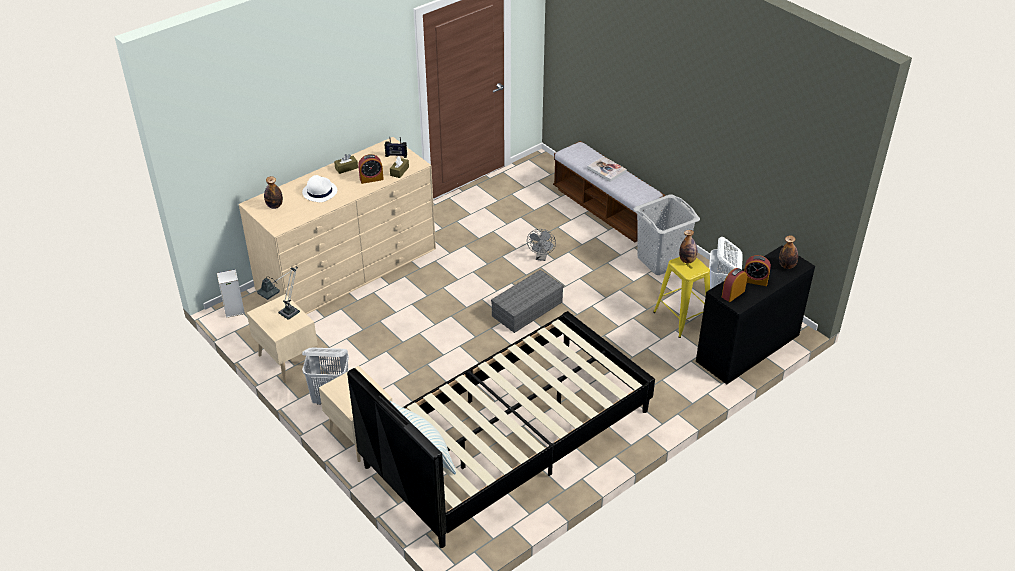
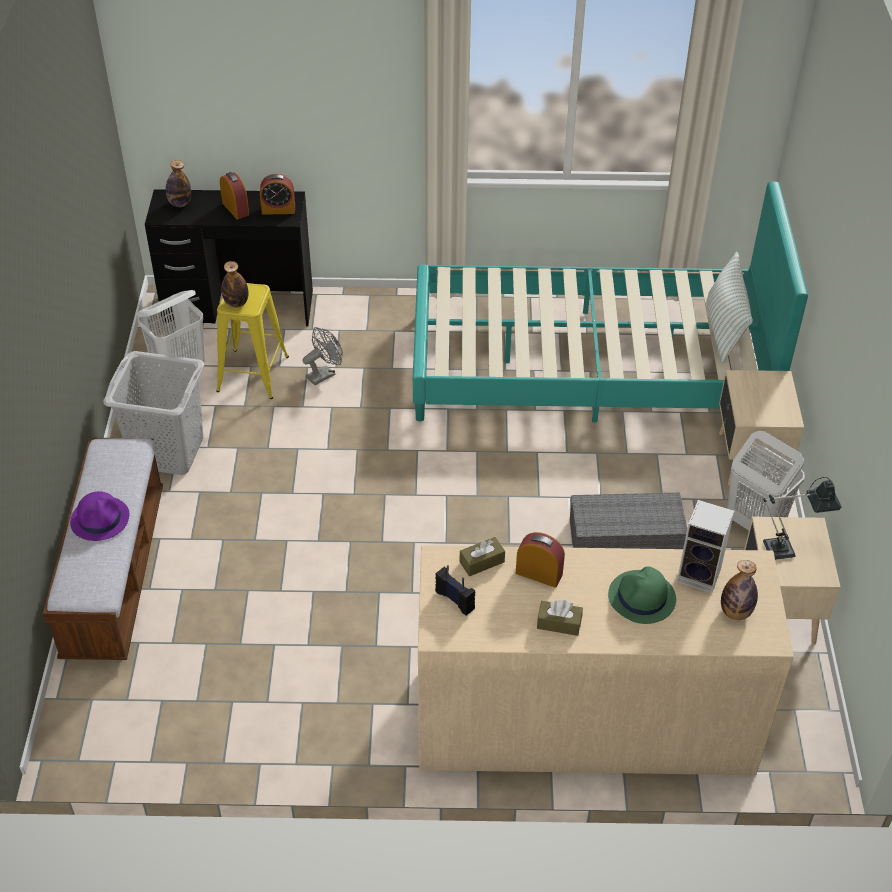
camera: 140 degrees left, 5 degrees up
speaker [217,269,245,318] -> speaker moved to [677,500,734,593]
white hat [302,175,337,202] -> green hat [608,566,676,624]
black bed [347,311,655,548] -> turquoise bed [413,182,808,422]
grey storage box [491,270,564,333] -> grey storage box moved to [570,493,687,549]
grey fan [527,229,556,261] -> grey fan moved to [303,327,343,385]
book [587,156,627,182] -> purple hat [70,491,129,541]

